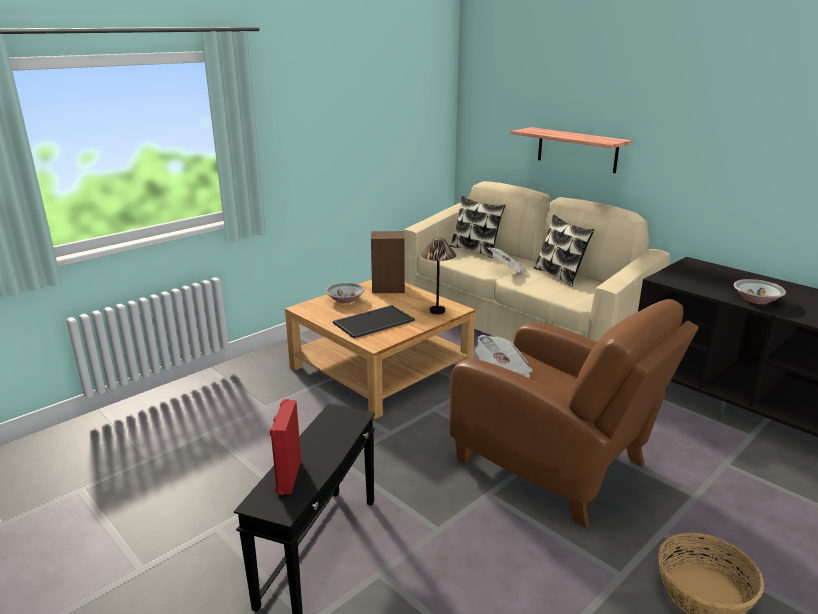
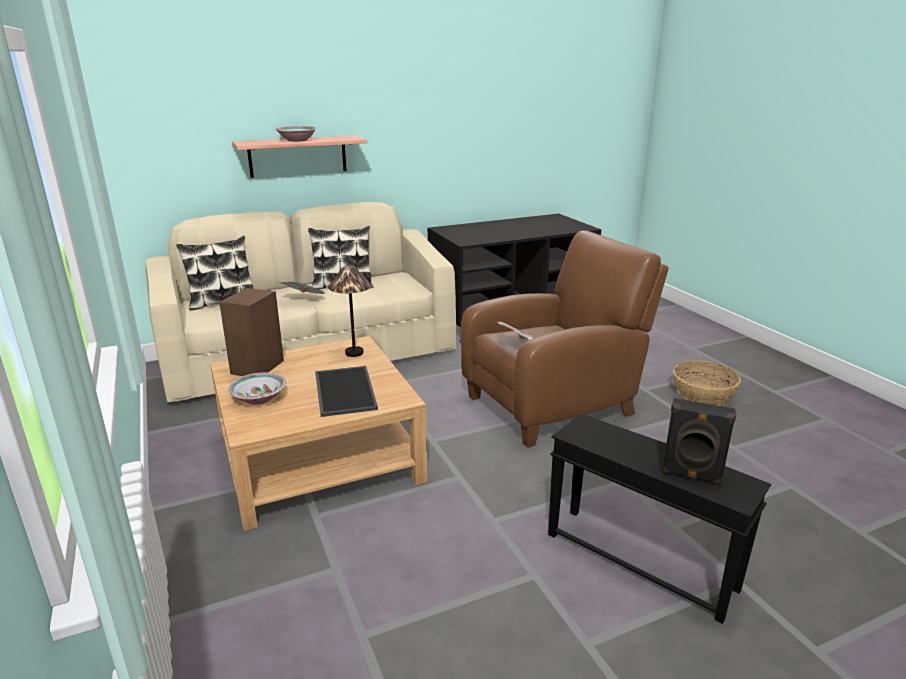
camera: 70 degrees left, 0 degrees up
red speaker [270,399,301,495] -> black speaker [661,398,736,485]
bowl [734,279,786,304] -> bowl moved to [275,126,317,142]

